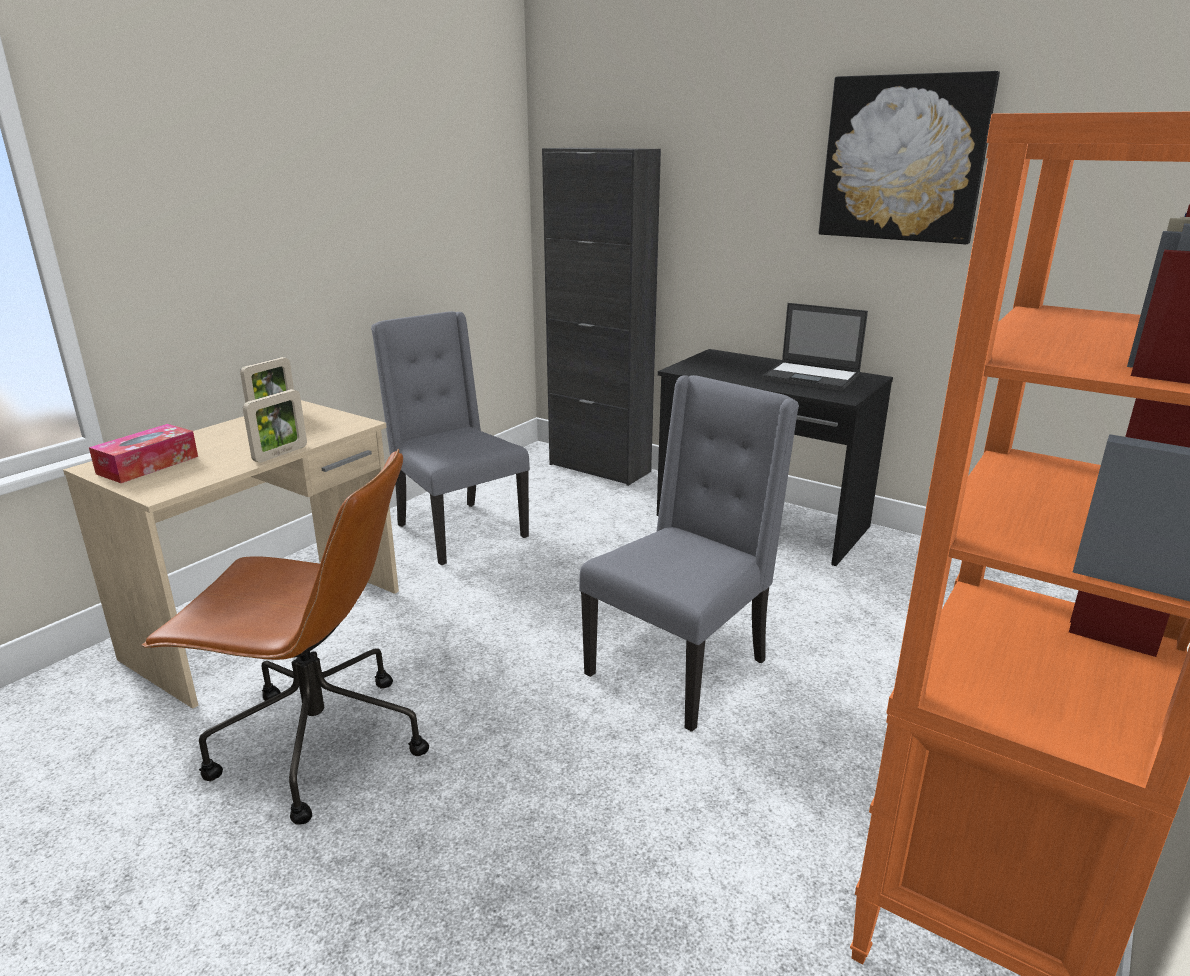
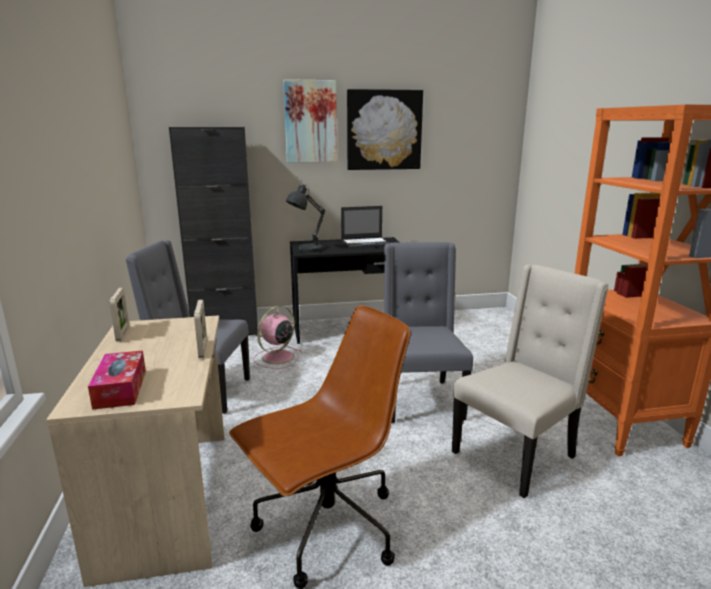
camera: 45 degrees left, 5 degrees down
none -> pink fan [253,306,302,369]
none -> picture [283,79,337,163]
none -> grey table lamp [286,184,325,252]
none -> beige chair [452,264,609,498]

